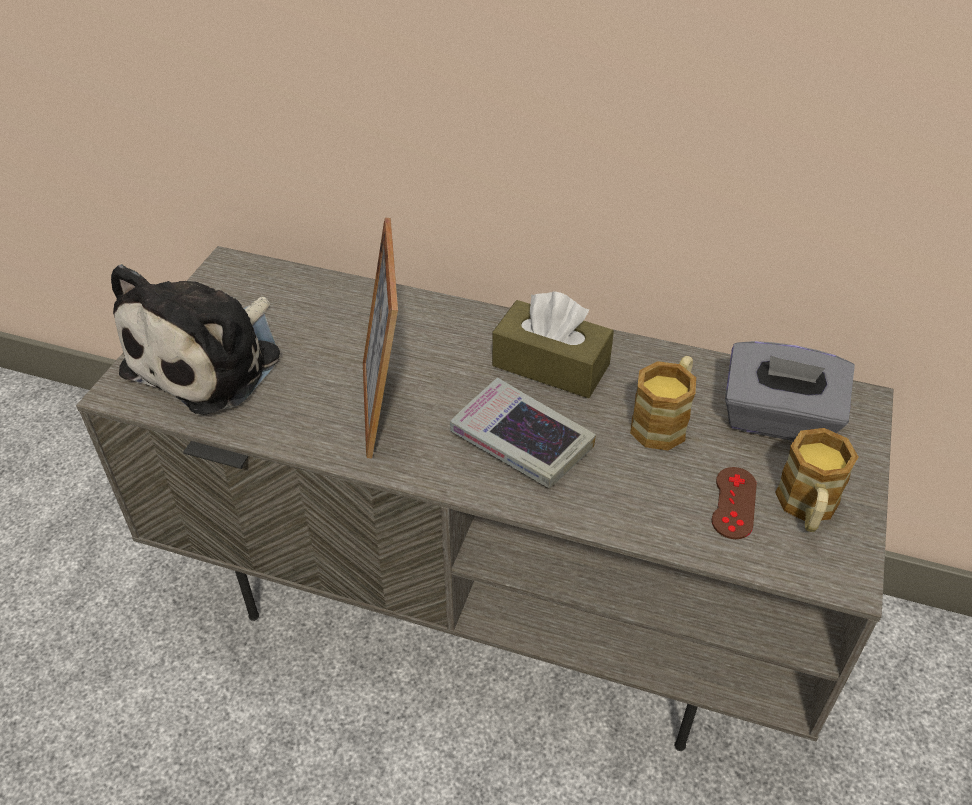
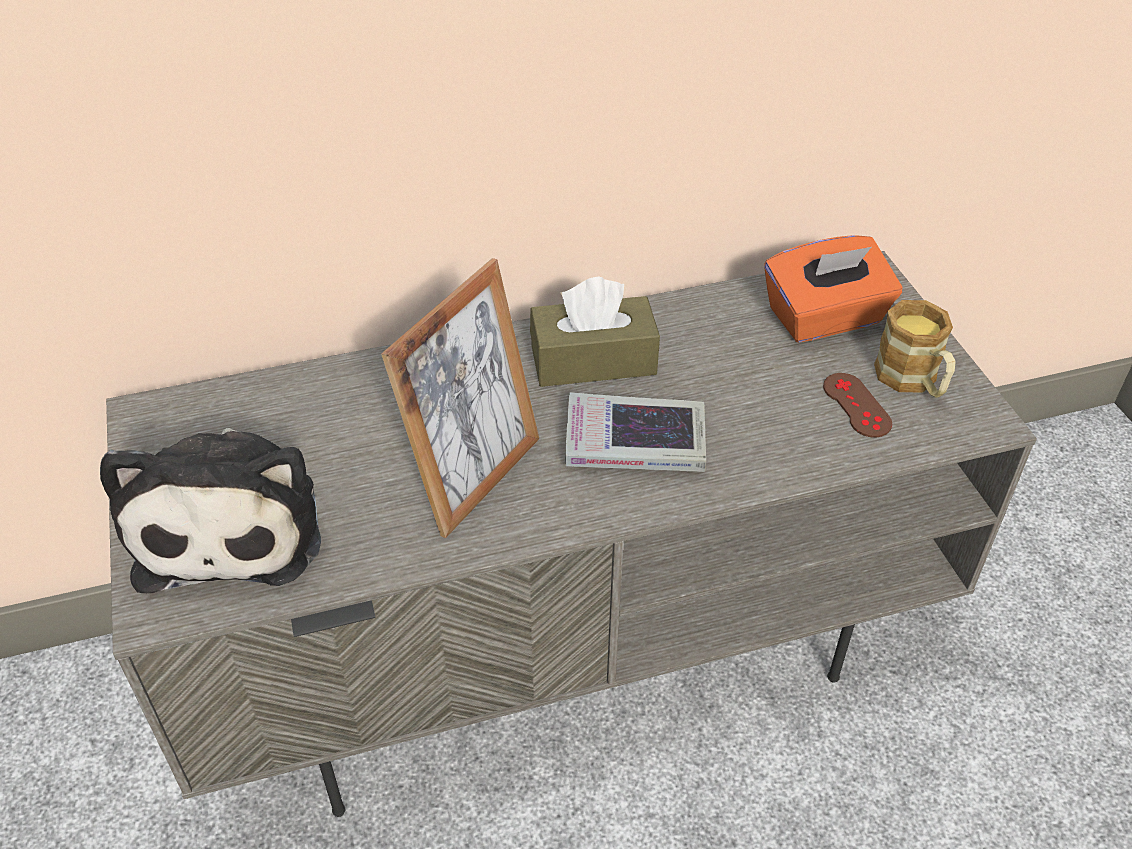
camera: 35 degrees left, 0 degrees up
picture frame [363,217,398,458] -> picture frame turned 105 degrees counterclockwise [381,258,540,538]
mug [630,356,696,450] -> none
grey tissue box [725,341,855,441] -> orange tissue box [764,235,903,342]

